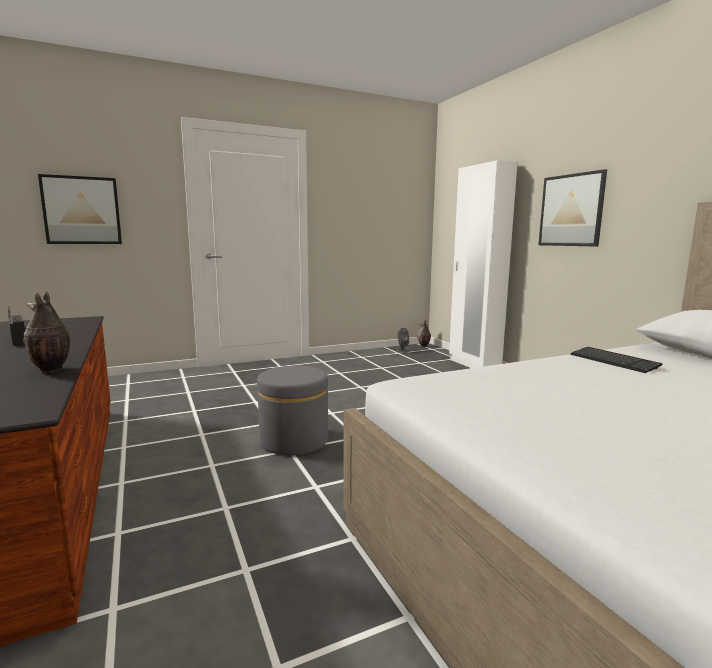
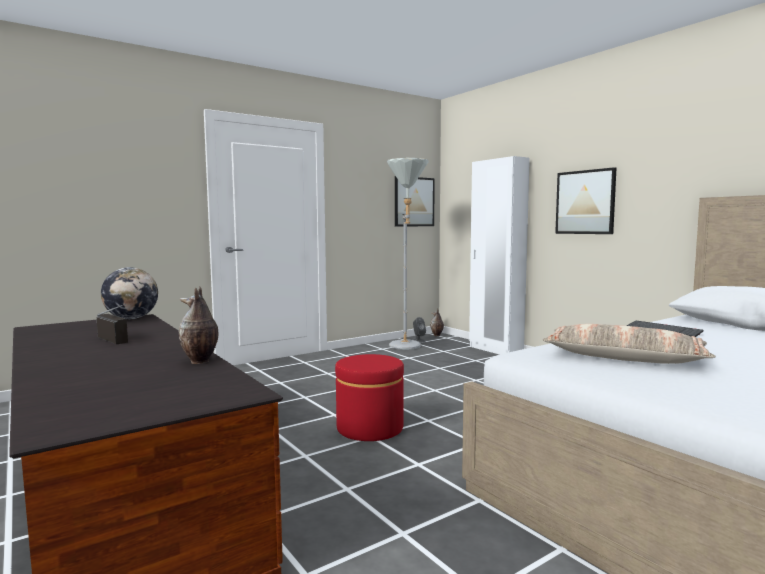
camera: 10 degrees left, 5 degrees down
picture [38,174,122,244] -> picture moved to [395,176,435,227]
grey ottoman [257,366,328,456] -> red ottoman [335,354,404,441]
none -> globe [101,267,158,319]
none -> grey floor lamp [387,158,428,349]
none -> pillow [543,324,715,364]

